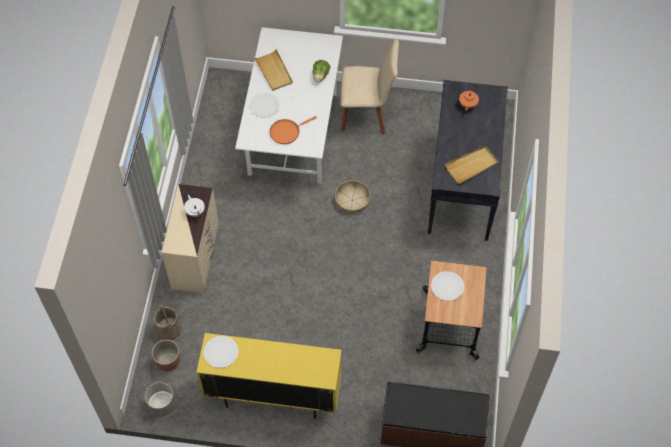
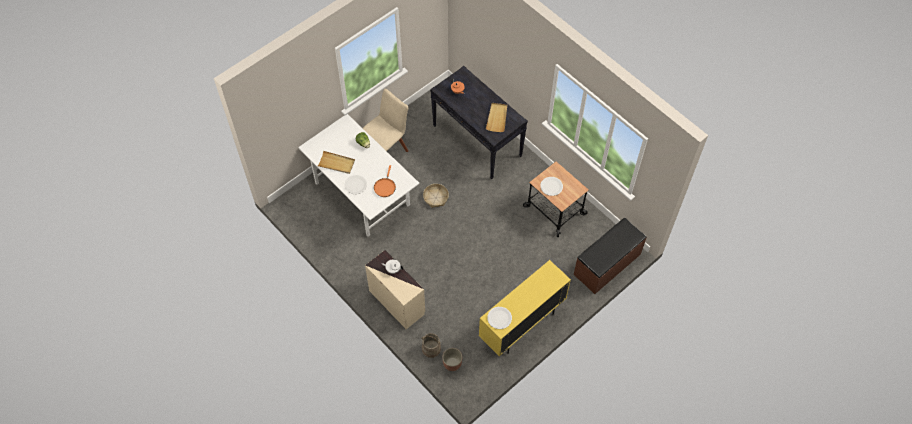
camera: 50 degrees left, 0 degrees up
grey planter [145,382,176,417] -> none

